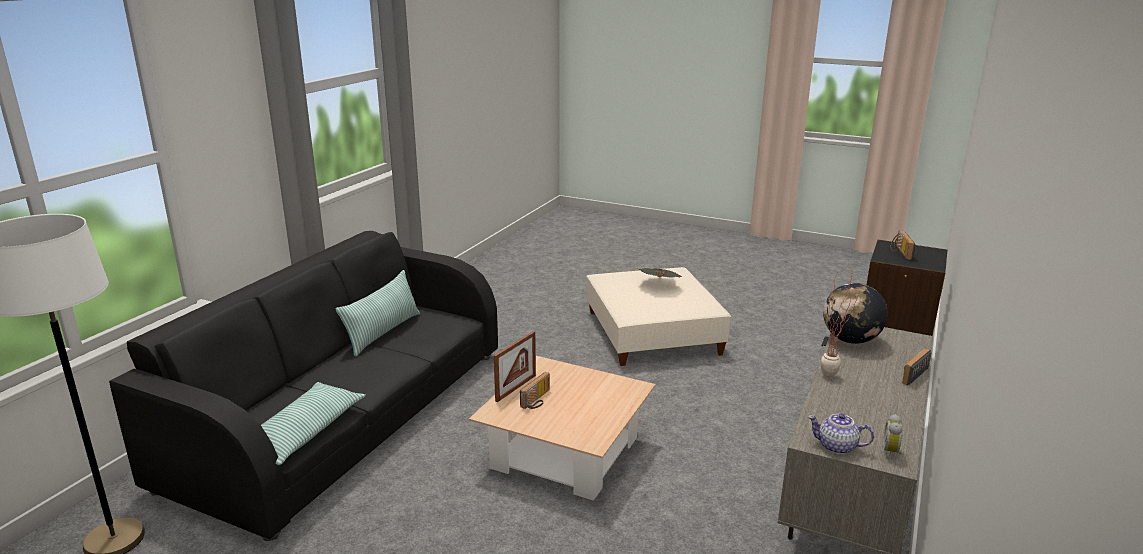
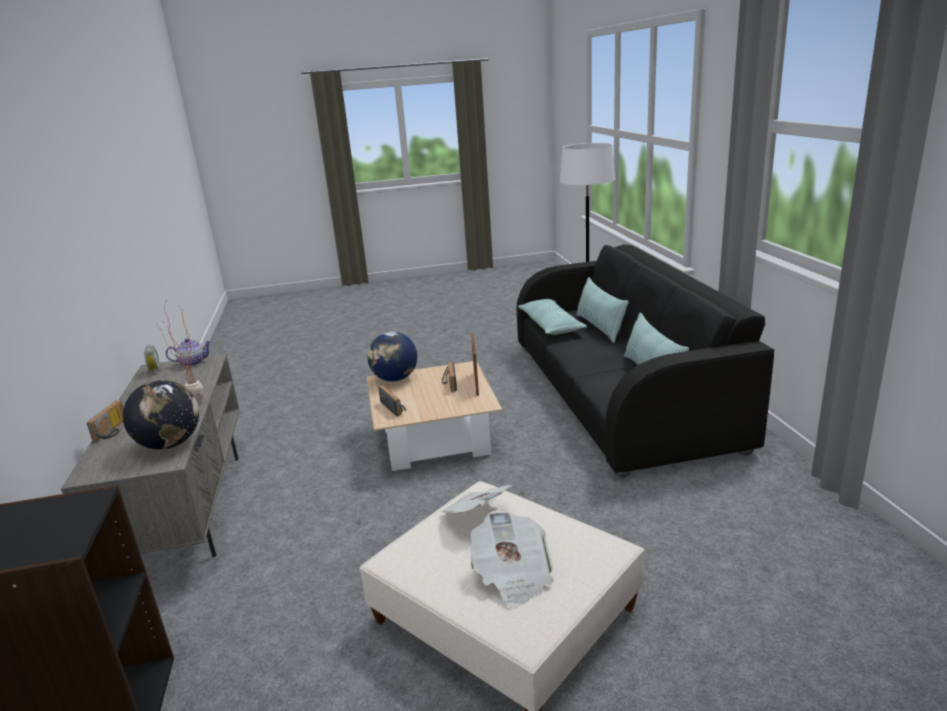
camera: 145 degrees right, 0 degrees up
radio [890,230,915,260] -> radio moved to [378,386,406,416]
none -> globe [367,332,417,382]
none -> newspaper [440,485,513,513]
none -> pillow [576,277,629,343]

